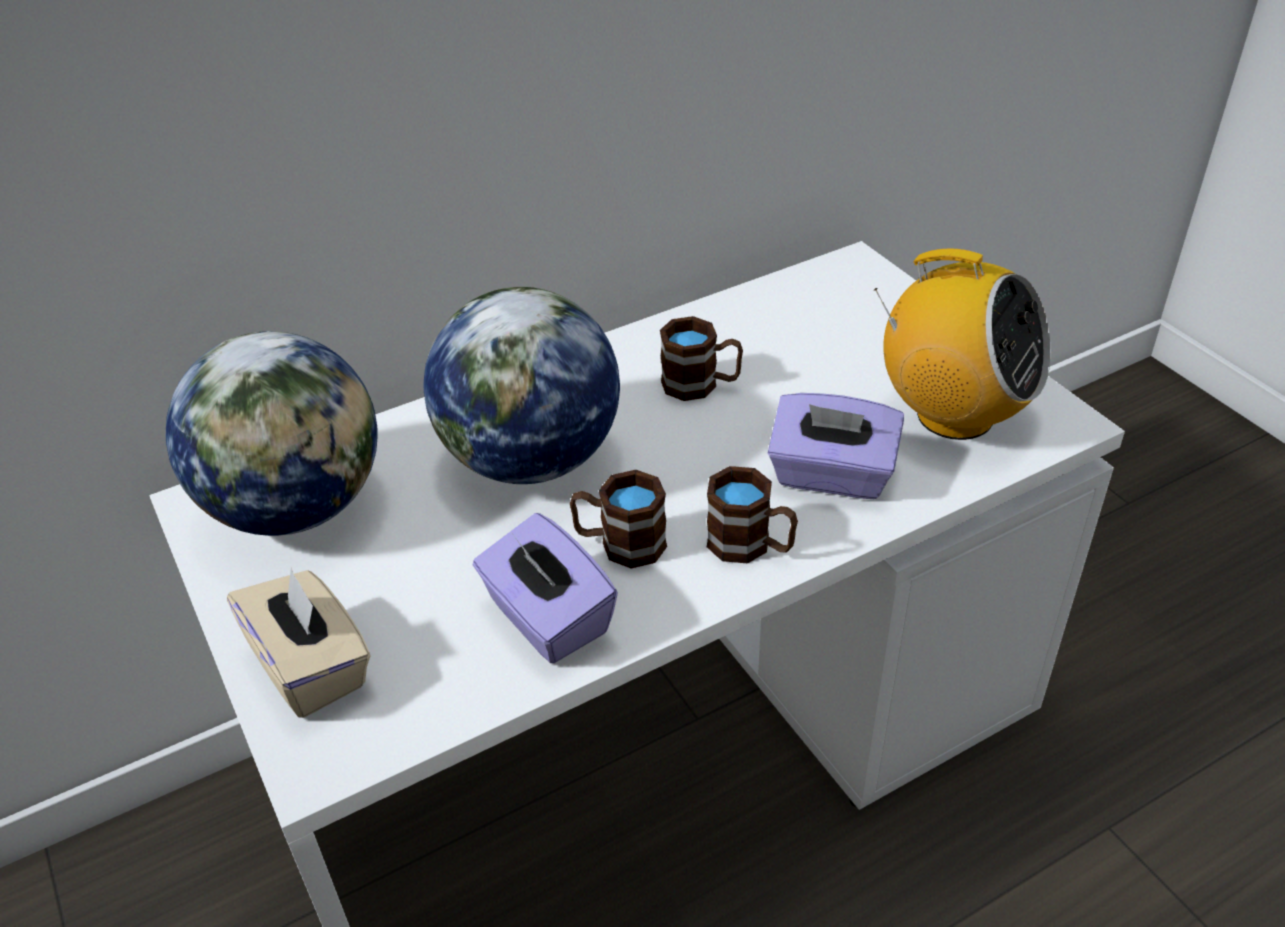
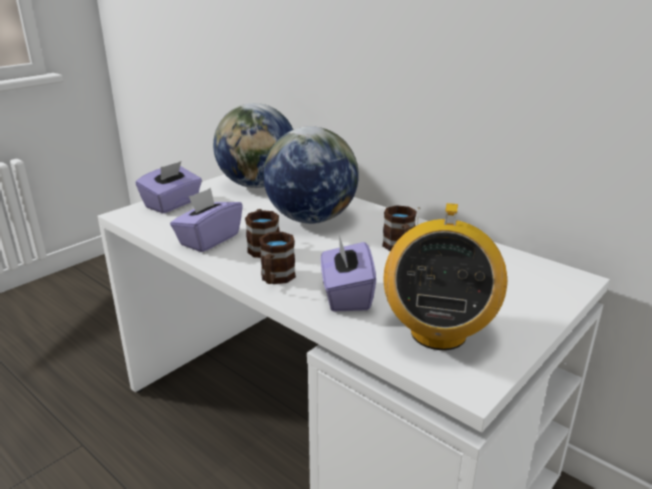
camera: 70 degrees right, 15 degrees down
beige tissue box [227,567,371,718] -> purple tissue box [136,161,202,213]

